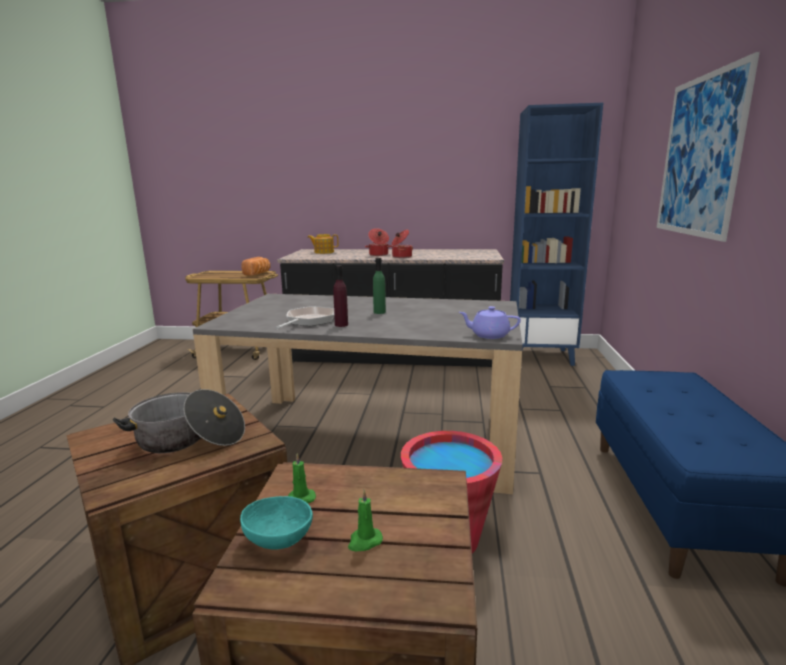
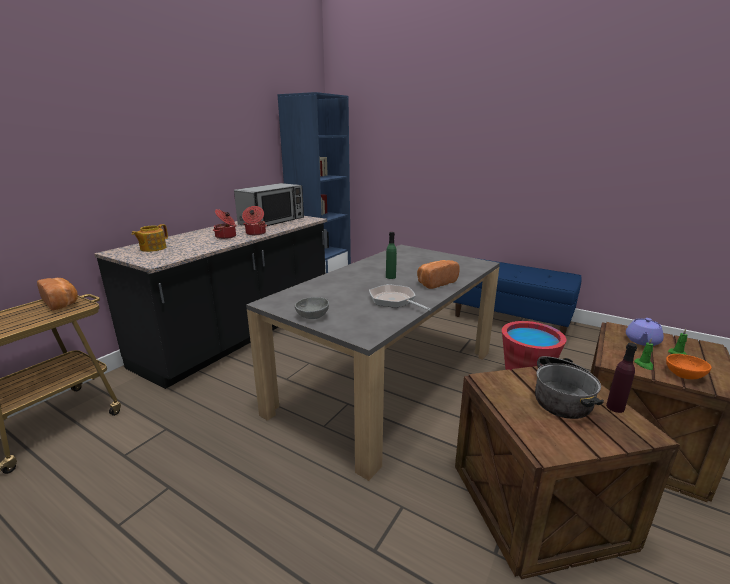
camera: 65 degrees left, 5 degrees up
turquoise bowl [240,496,313,550] -> orange bowl [666,354,712,379]
purple bottle [333,265,348,327] -> purple bottle moved to [606,343,637,413]
purple teapot [459,306,521,339] -> purple teapot moved to [626,318,664,346]
picture [657,52,760,242] -> none
none -> microwave [234,183,304,226]
none -> grey bowl [295,297,329,319]
none -> bread [417,260,460,289]

